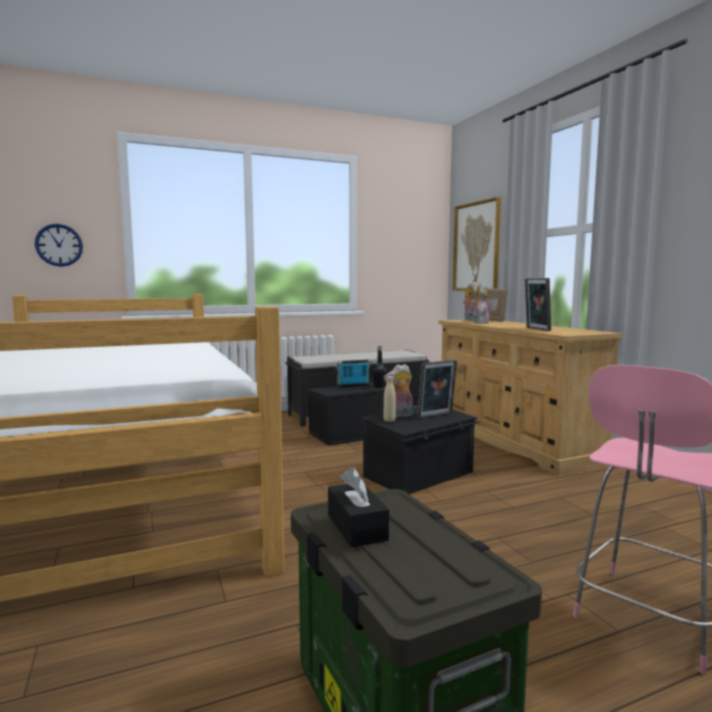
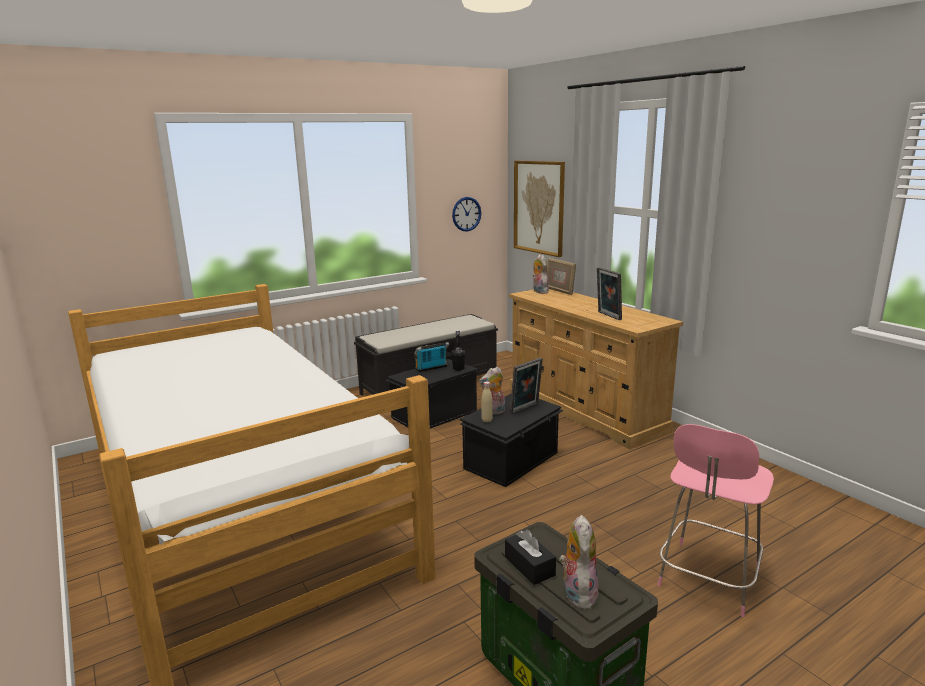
camera: 10 degrees left, 10 degrees up
wall clock [35,224,83,267] -> wall clock moved to [452,197,481,232]
plush toy [471,282,489,324] -> plush toy moved to [559,515,599,609]

